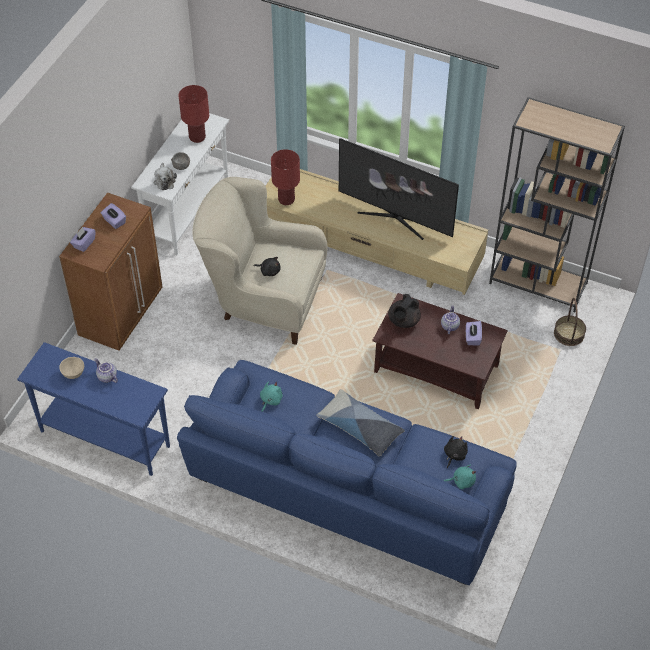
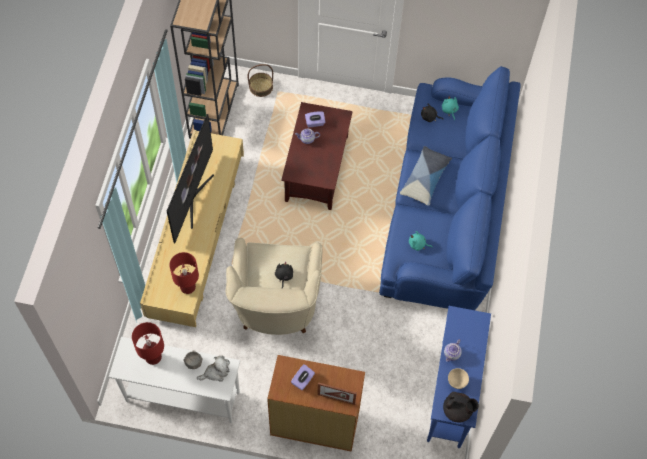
camera: 105 degrees left, 10 degrees up
purple tissue box [70,227,96,252] -> picture frame [317,382,357,405]
black teapot [388,294,421,328] -> black teapot moved to [443,392,479,422]

